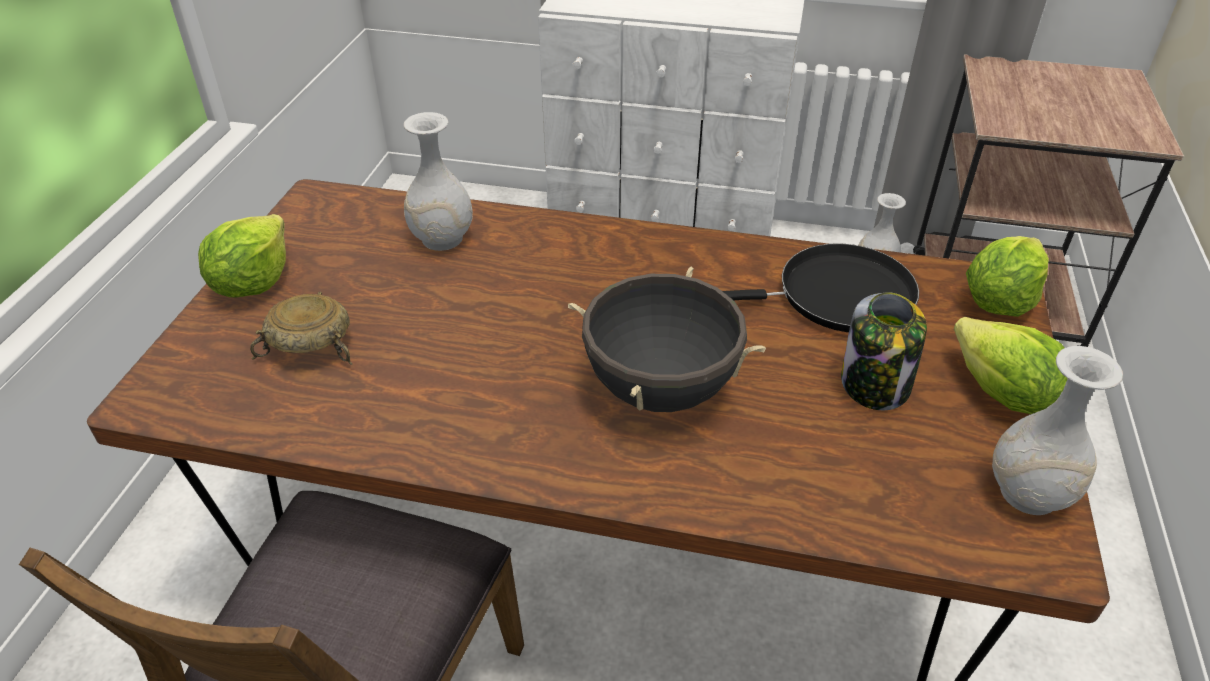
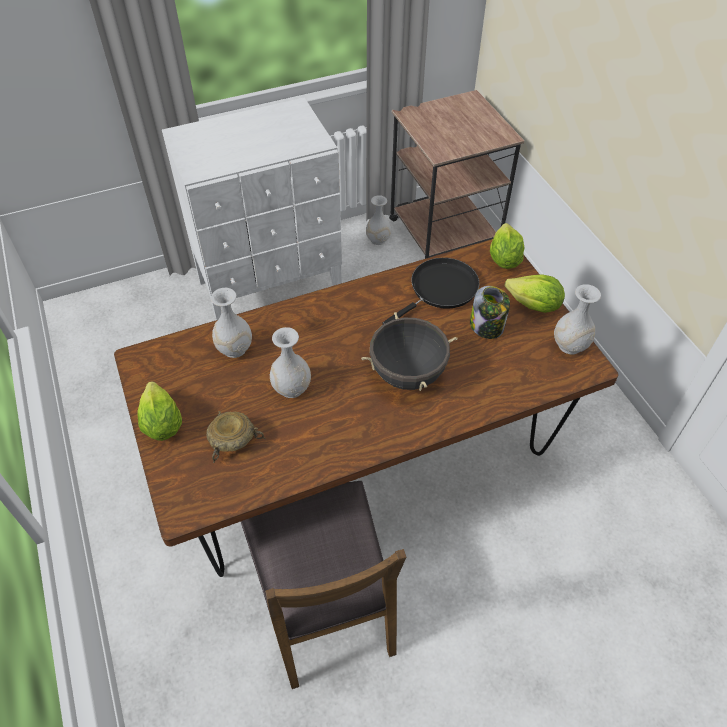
camera: 35 degrees left, 10 degrees up
none -> white vase [270,327,311,398]

